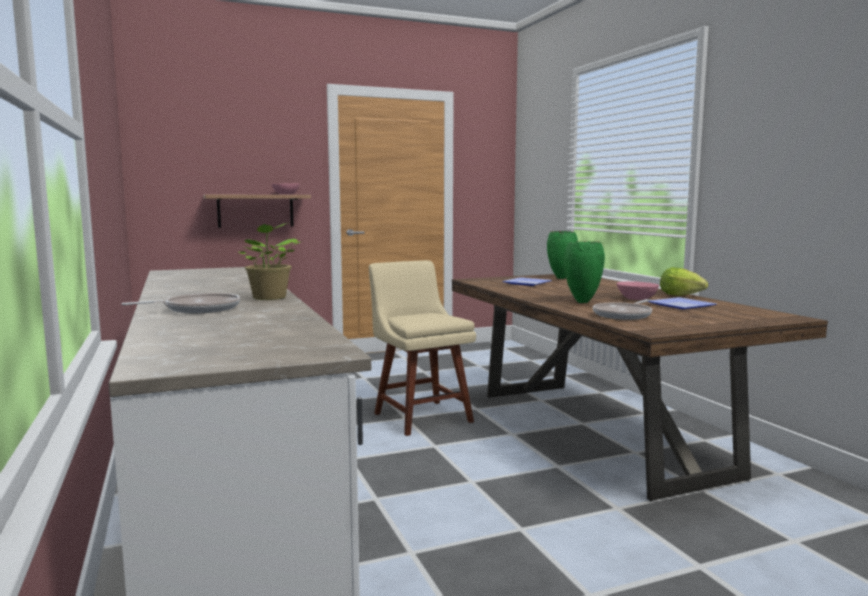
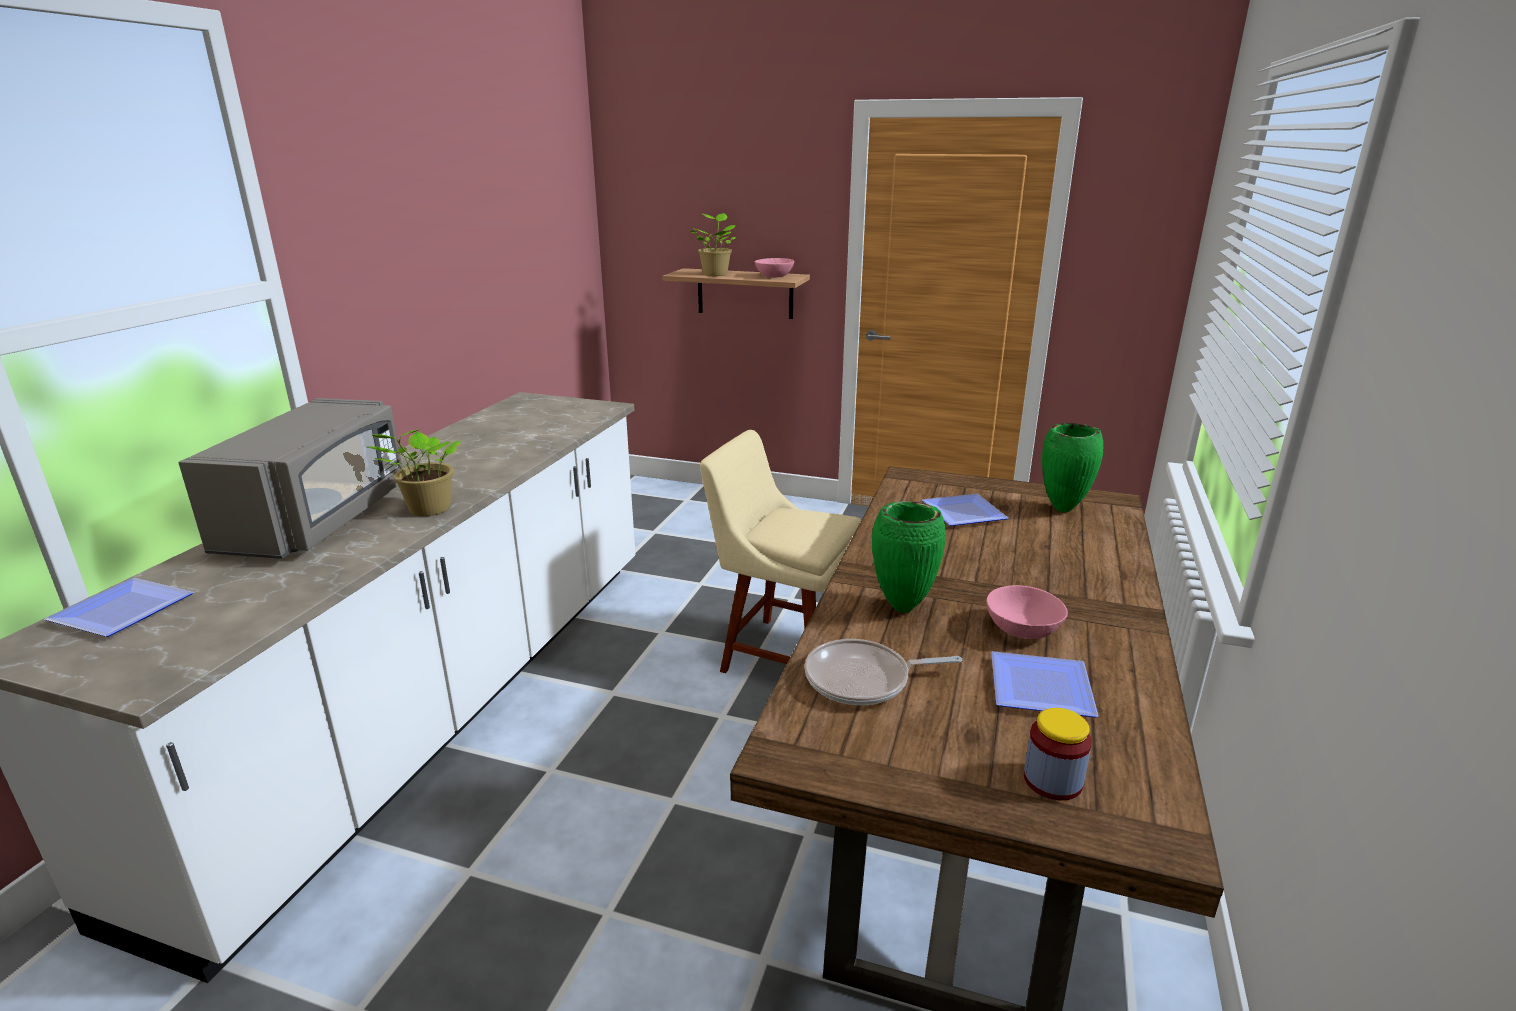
camera: 40 degrees right, 15 degrees up
frying pan [121,293,240,313] -> grey microwave [178,398,403,559]
beige chair [369,260,476,436] -> beige chair turned 75 degrees counterclockwise [700,430,861,673]
lettuce [660,267,708,296] -> none
none -> plate [44,578,193,637]
none -> potted plant [690,213,736,276]
none -> jar [1024,708,1092,801]

